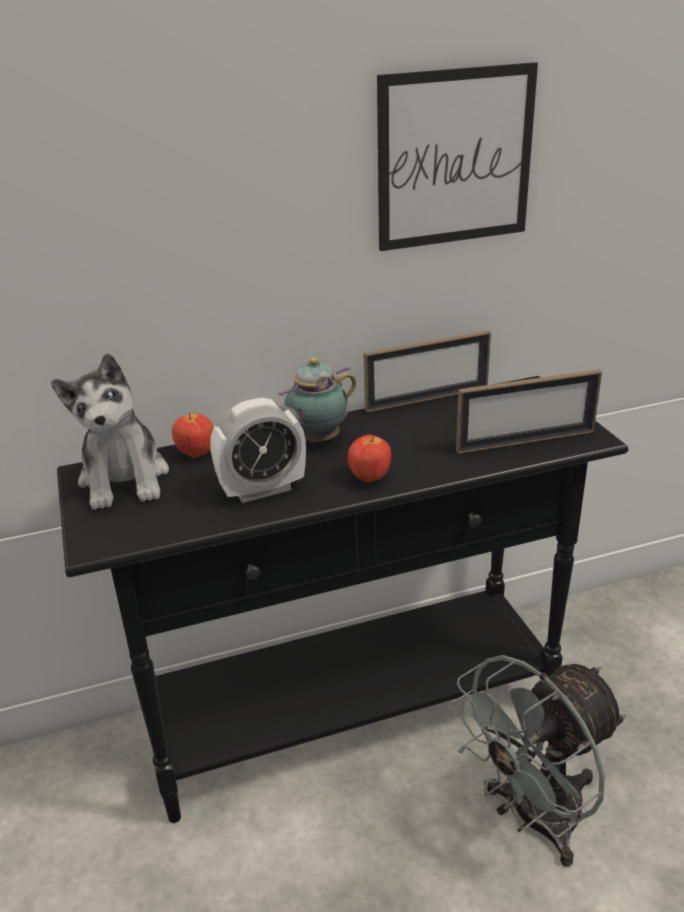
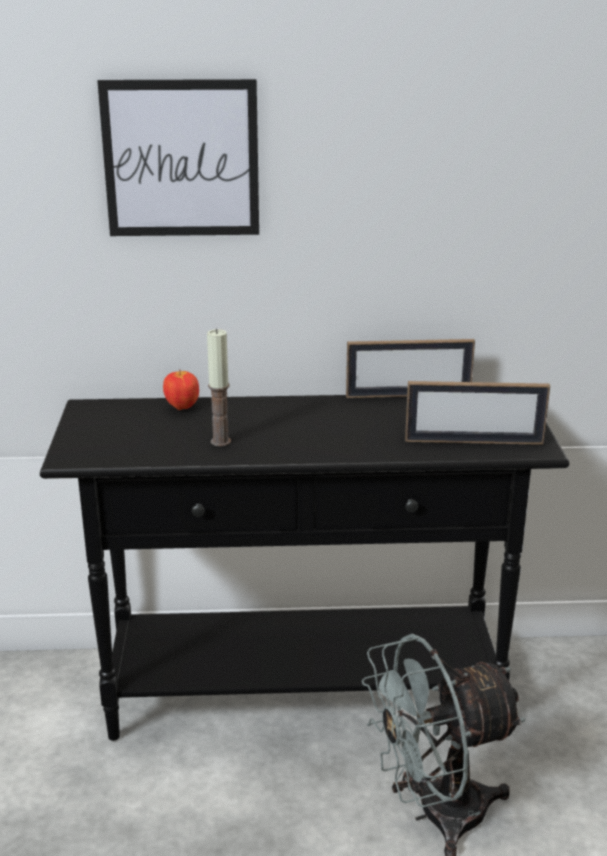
camera: 15 degrees right, 5 degrees down
plush toy [51,353,169,510] -> none
alarm clock [210,398,306,503] -> candle [207,329,231,446]
teapot [275,357,356,442] -> none
apple [348,435,391,482] -> none
picture [377,62,538,251] -> picture moved to [97,79,259,236]

